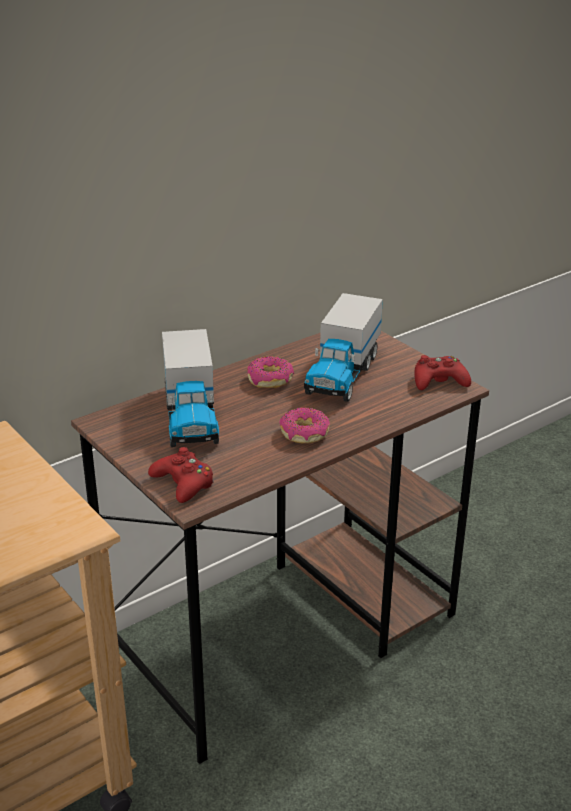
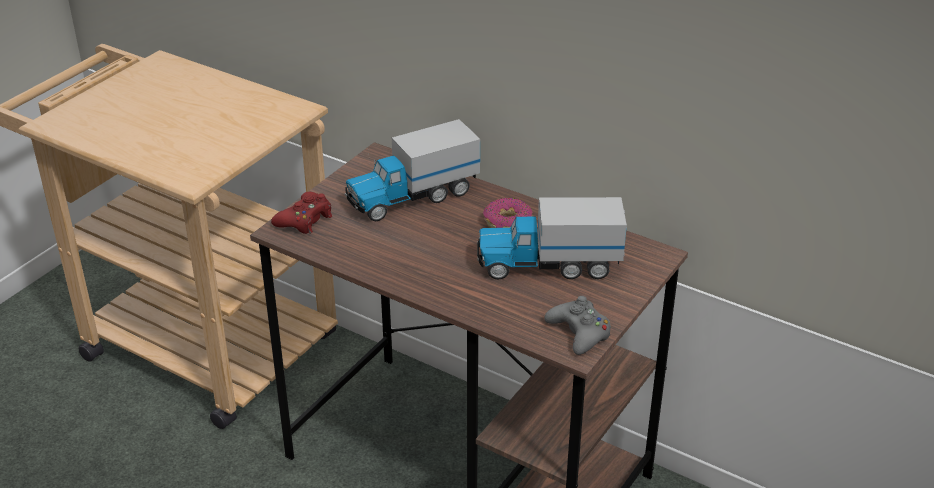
camera: 70 degrees right, 5 degrees up
donut [279,407,330,443] -> none
red game controller [415,355,471,390] -> grey game controller [544,296,611,355]

